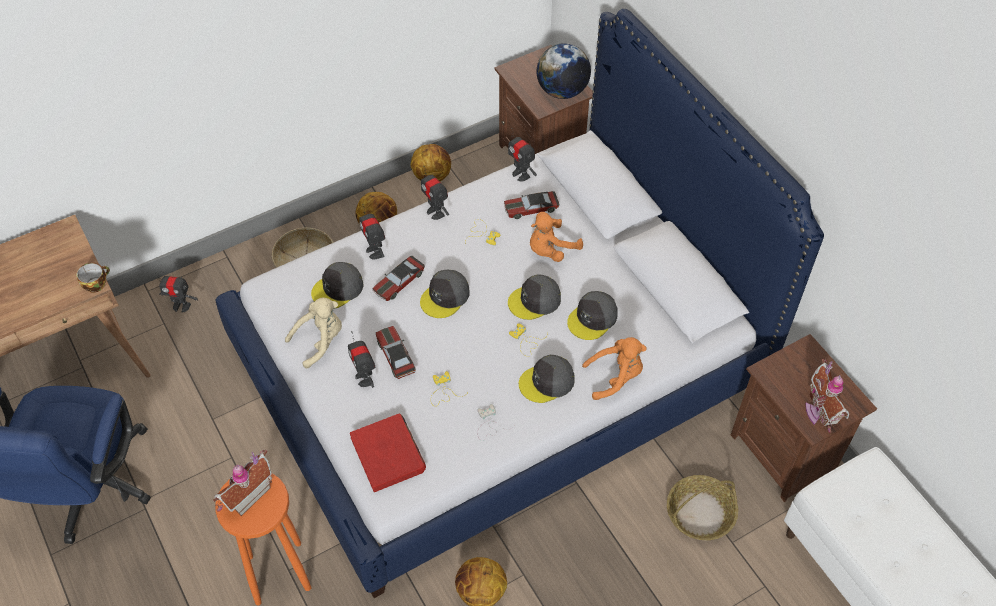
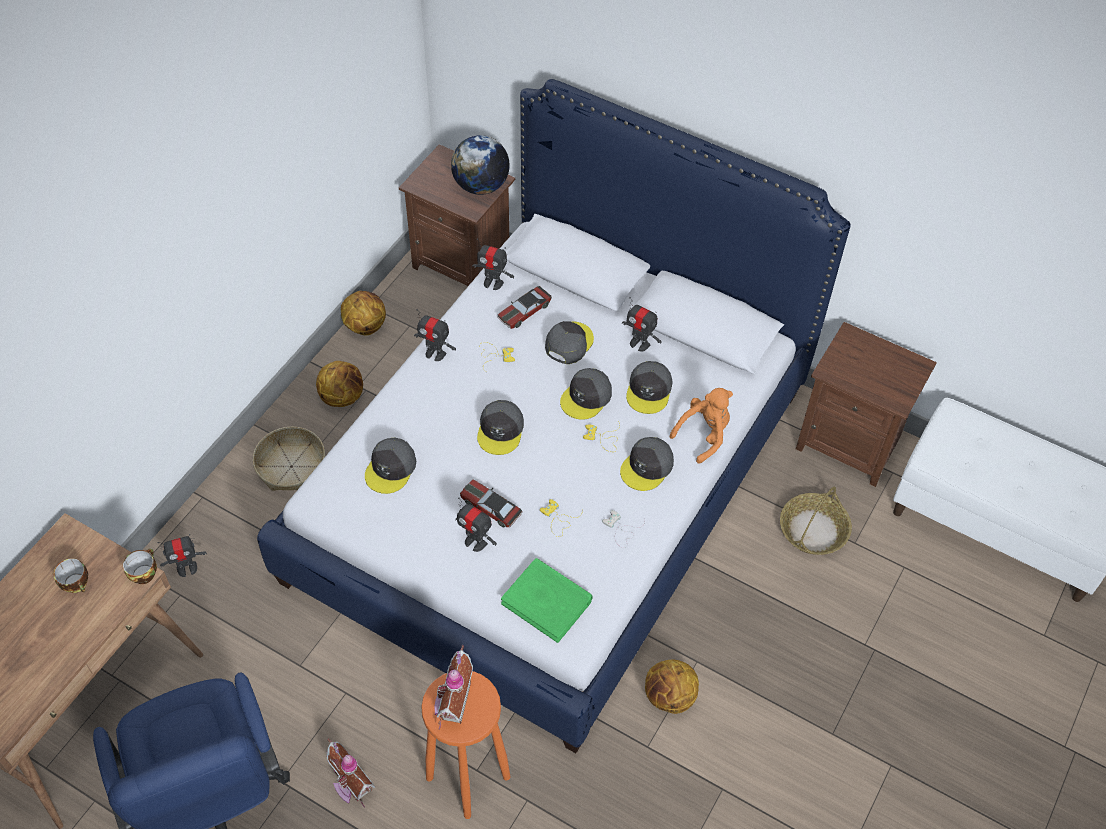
camera: 30 degrees left, 0 degrees up
beige plush toy [285,298,342,368] -> none
red book [350,414,426,492] -> green book [501,558,593,643]
toy robot [359,204,385,259] -> toy robot moved to [622,297,662,352]
toy car [372,256,425,301] -> none
orange plush toy [530,212,583,262] -> grey cap [545,321,594,364]
toy house [805,358,849,433] -> toy house moved to [327,739,375,807]
none -> cup [54,558,88,593]

